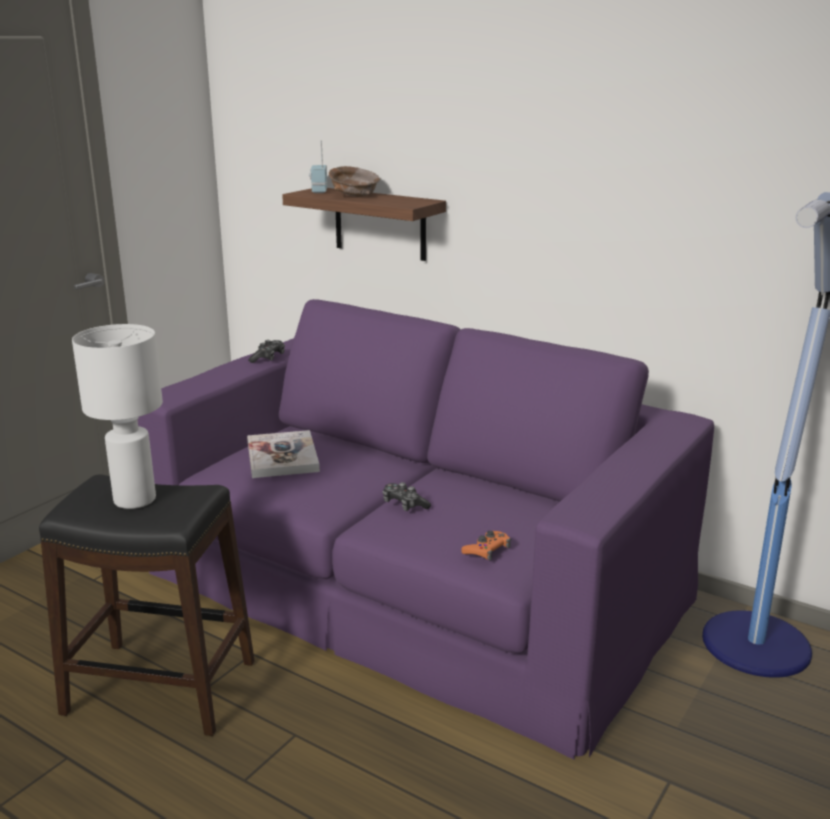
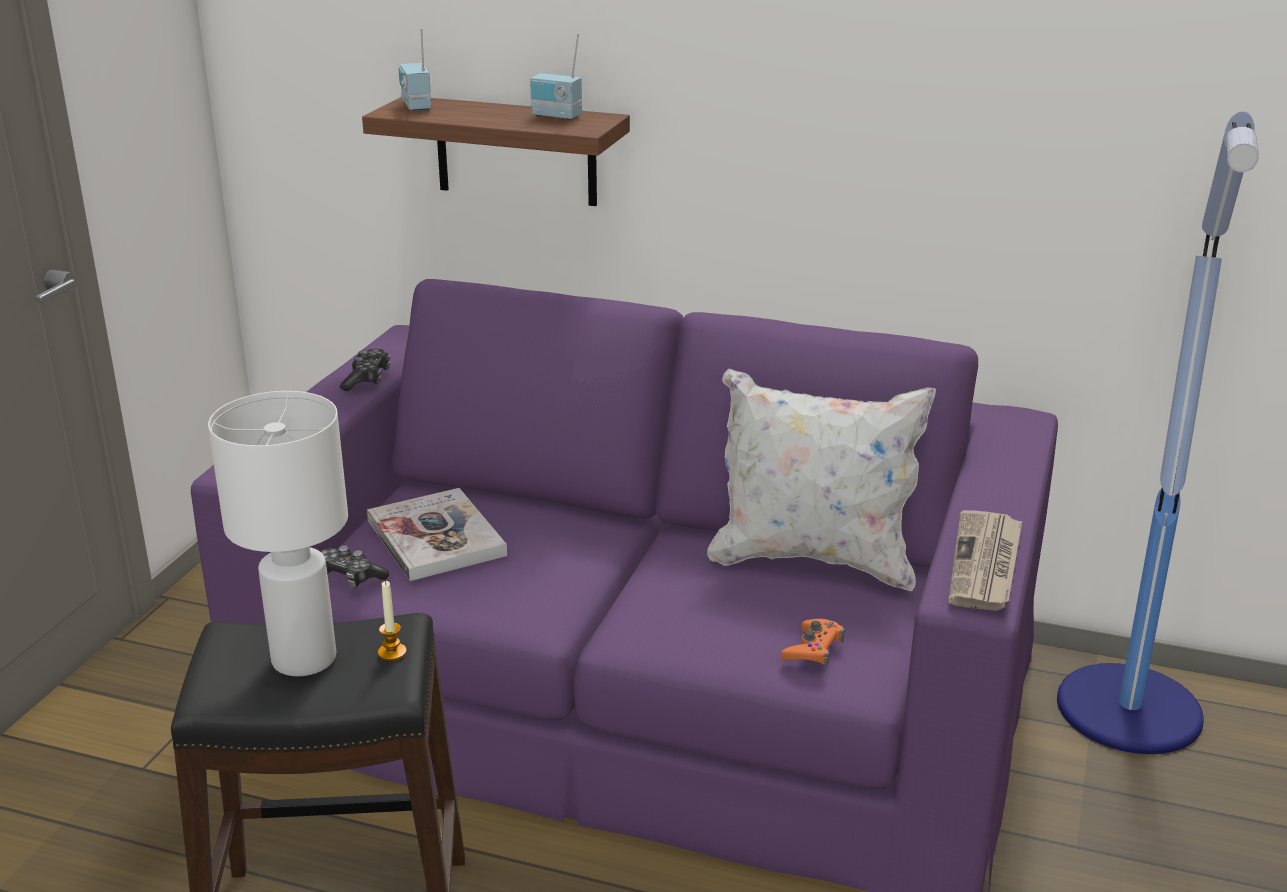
camera: 15 degrees left, 5 degrees up
brown bowl [329,166,380,197] -> none
game controller [383,482,431,511] -> game controller moved to [320,545,389,588]
none -> candle [378,581,407,661]
none -> radio [530,33,582,120]
none -> white pillow [707,368,936,591]
none -> newspaper [948,510,1022,611]

